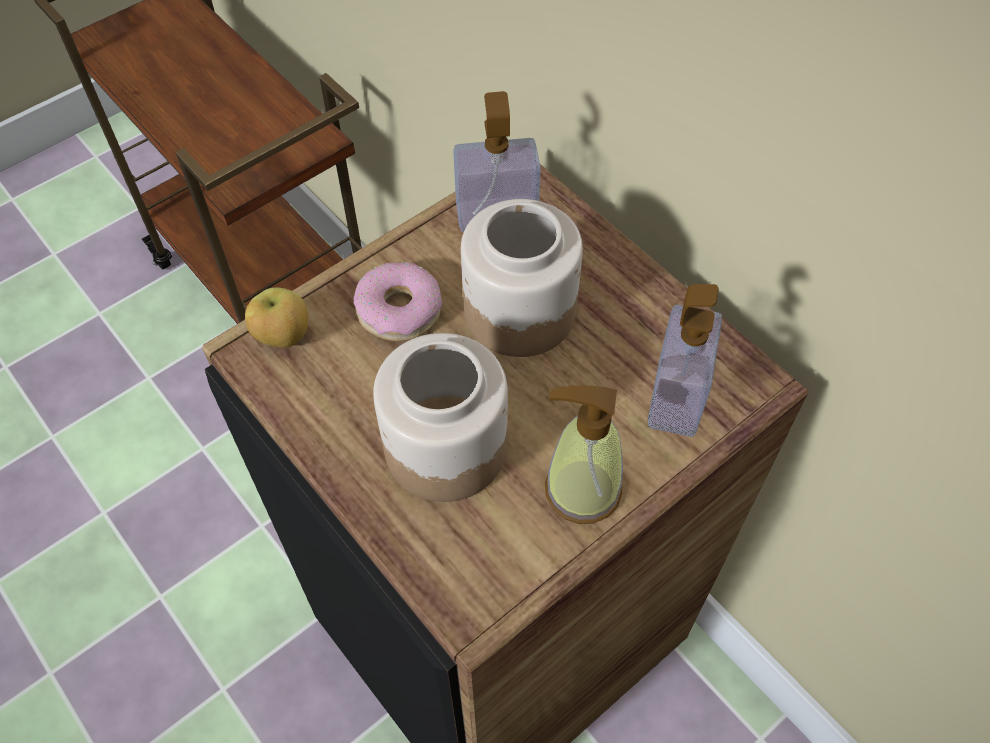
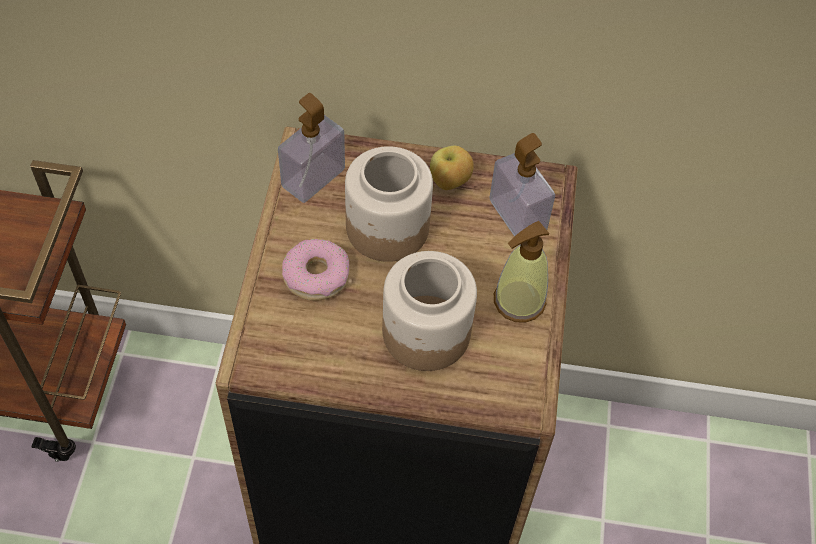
camera: 45 degrees left, 0 degrees up
apple [245,287,308,348] -> apple moved to [430,146,474,190]

